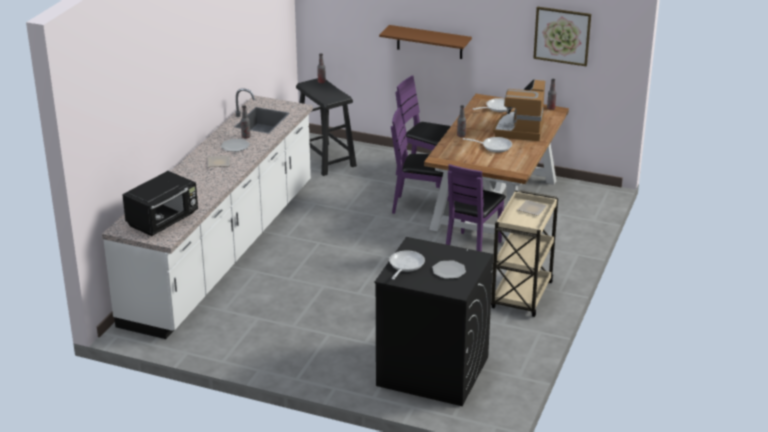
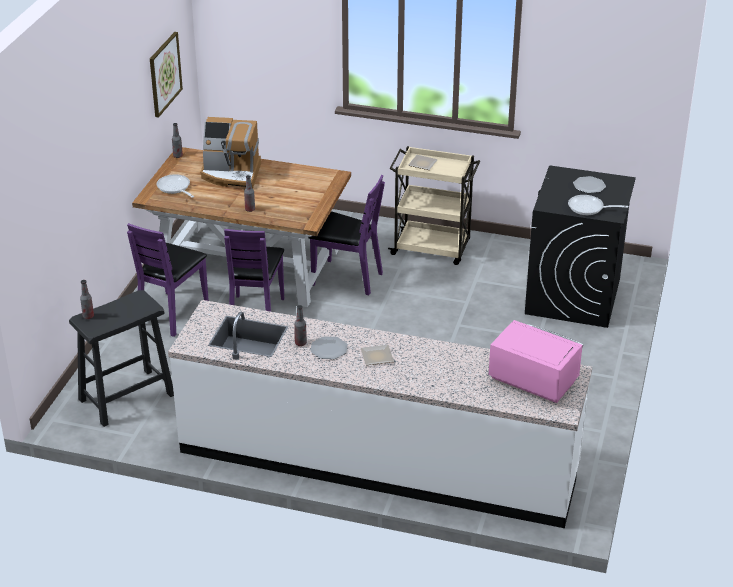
camera: 95 degrees left, 5 degrees up
black microwave [122,171,198,236] -> pink microwave [489,320,583,403]
brown shelf [379,25,472,59] -> none
frying pan [463,137,512,152] -> none

